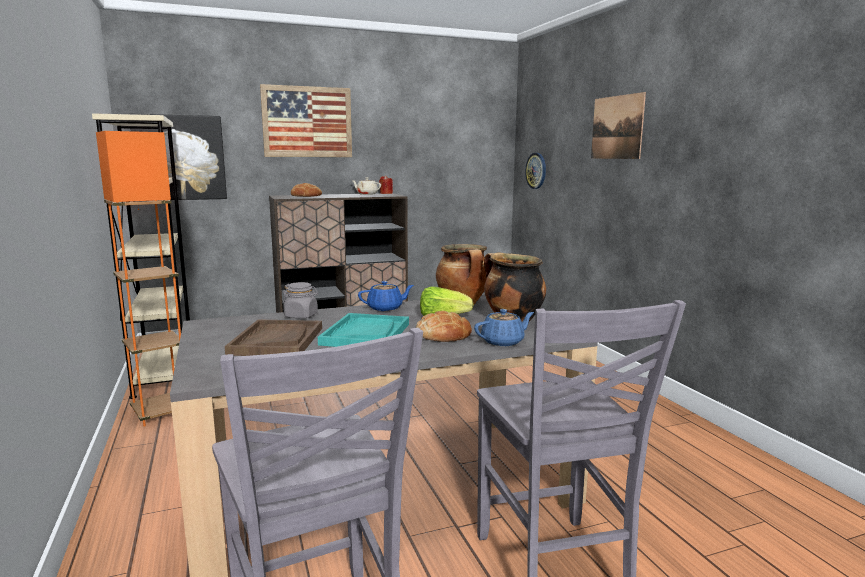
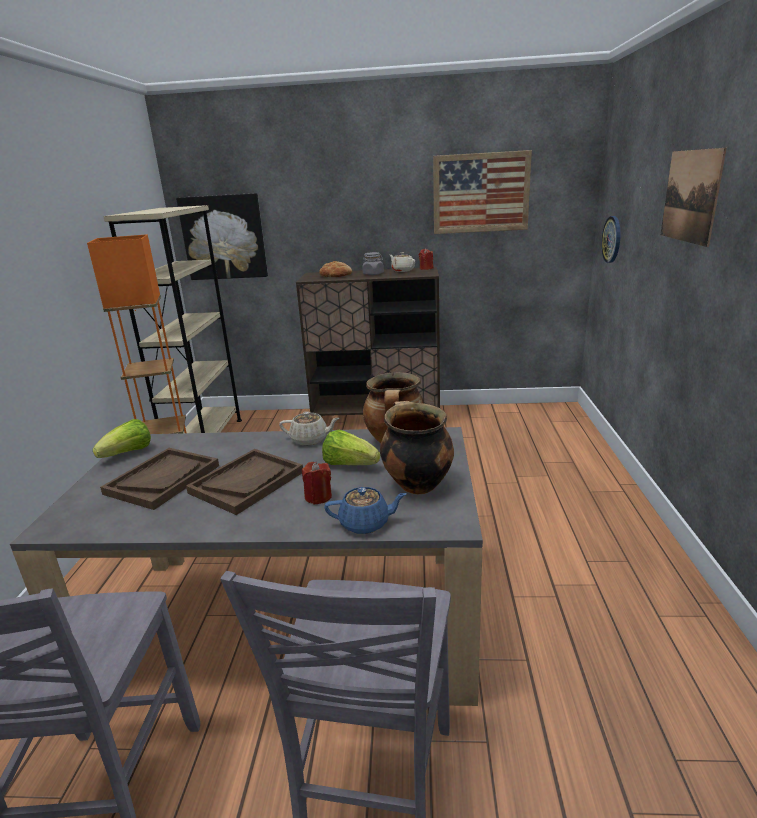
camera: 25 degrees right, 10 degrees up
picture [260,84,352,157] -> picture moved to [433,150,532,234]
grey jar [283,282,318,318] -> grey jar moved to [362,252,384,275]
turquoise tray [318,313,409,347] -> brown tray [186,449,303,515]
blue teapot [358,281,414,311] -> beige teapot [279,411,340,446]
bread [416,311,472,342] -> red candle [302,462,332,504]
none -> lettuce [92,419,151,458]

